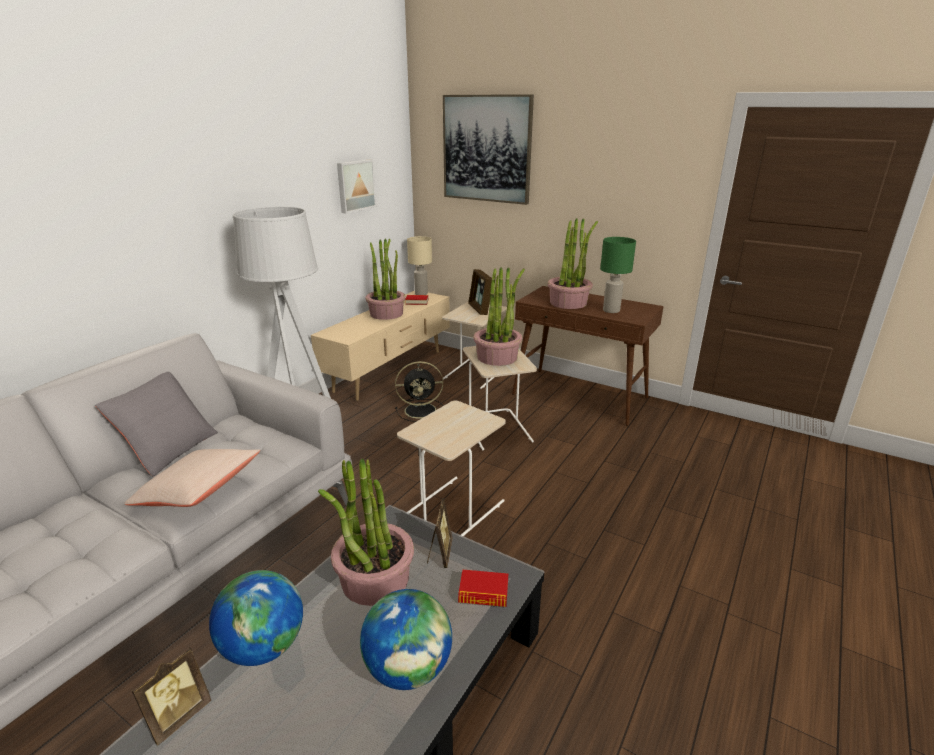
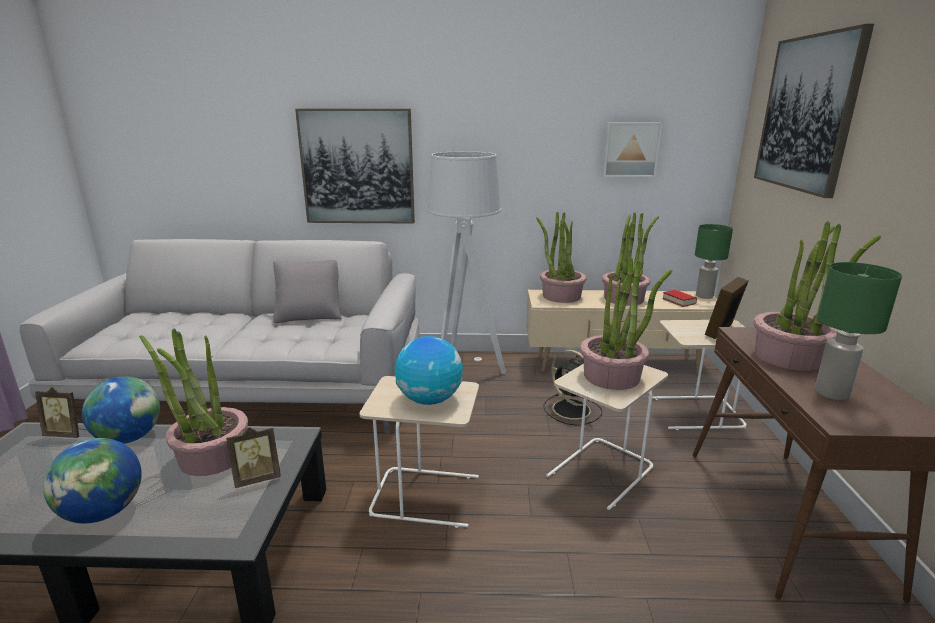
camera: 60 degrees right, 5 degrees down
beige pillow [124,449,260,507] -> none
beige table lamp [407,236,432,295] -> green table lamp [695,224,733,299]
book [458,569,508,607] -> none
none -> picture [295,109,415,224]
none -> globe [395,336,463,405]
none -> potted plant [536,212,587,303]

